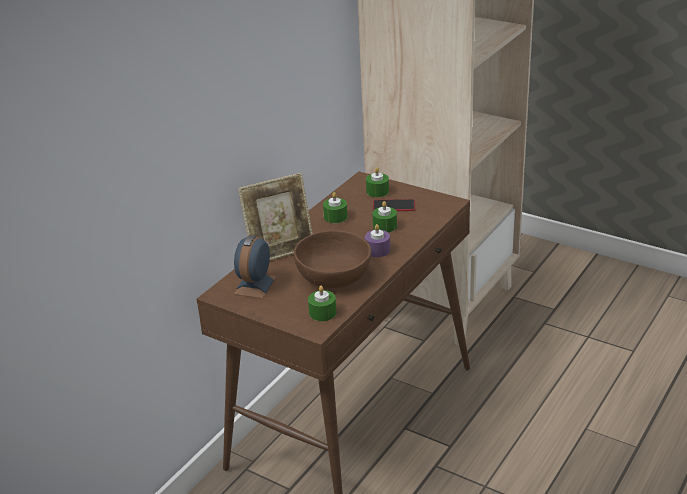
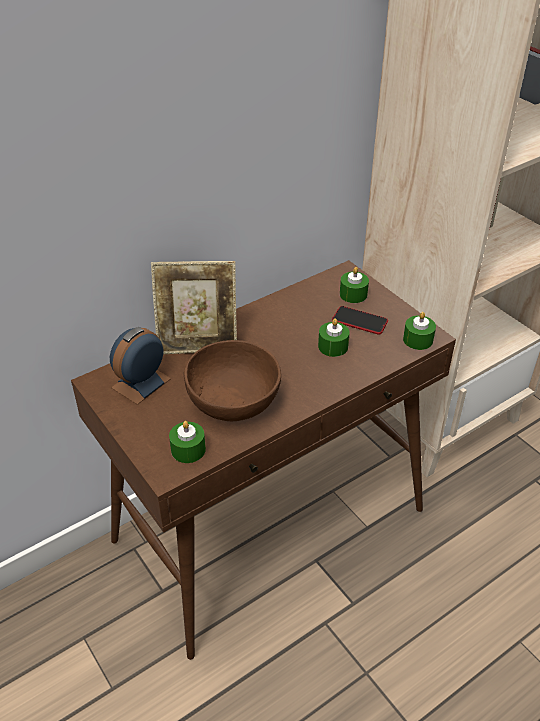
camera: 20 degrees right, 10 degrees up
green candle [323,192,347,223] -> green candle moved to [403,312,436,350]
purple candle [365,224,390,257] -> none

